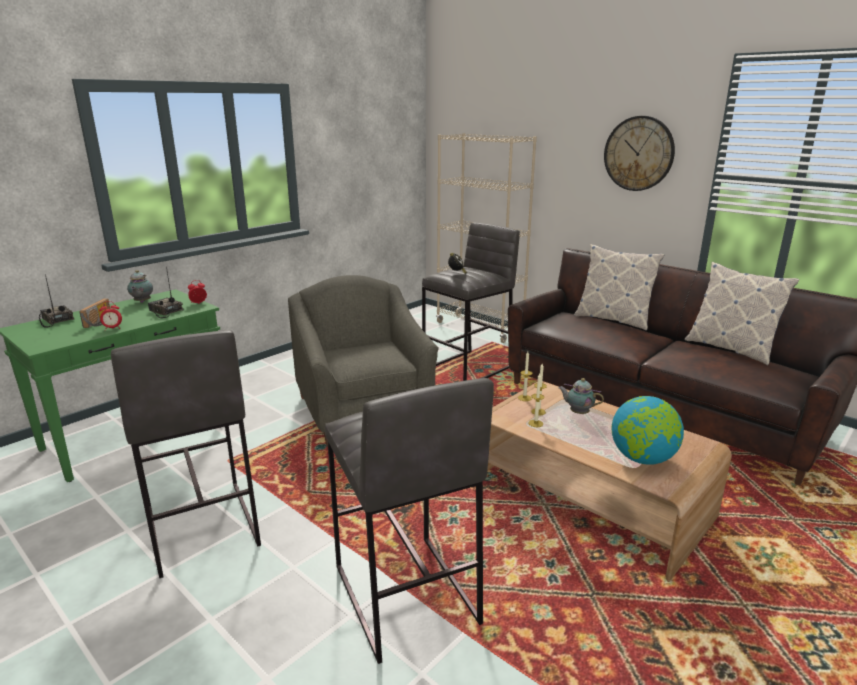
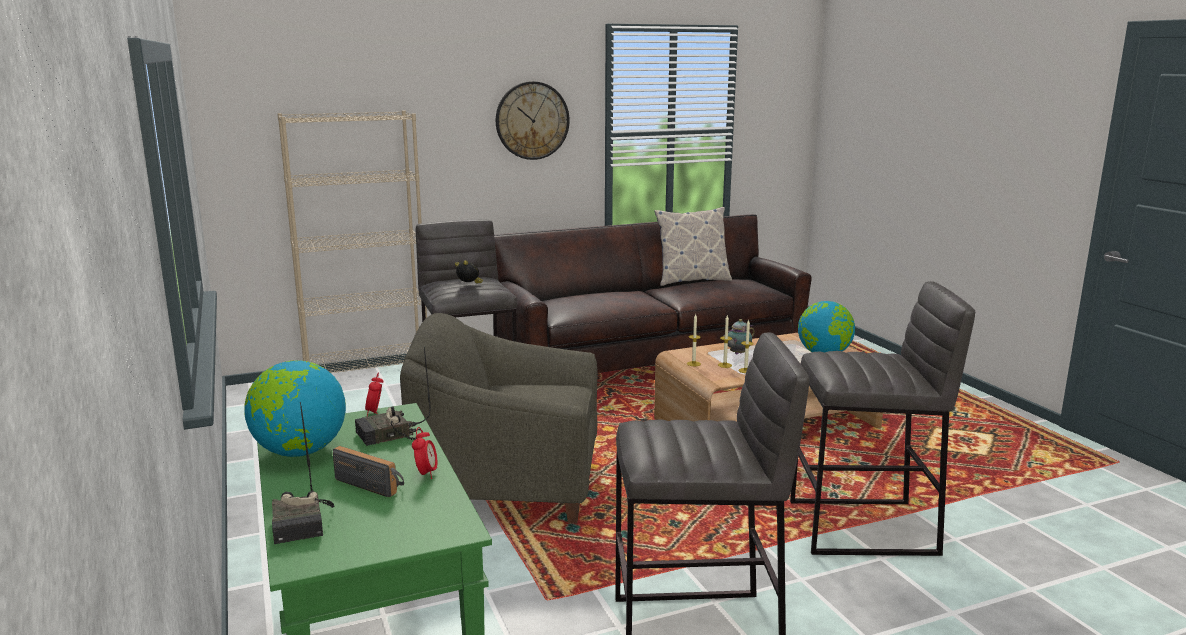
camera: 65 degrees left, 5 degrees down
radio [39,274,74,328] -> radio turned 90 degrees counterclockwise [272,402,334,544]
teapot [127,270,153,303] -> globe [244,360,346,457]
pillow [574,244,665,331] -> none

